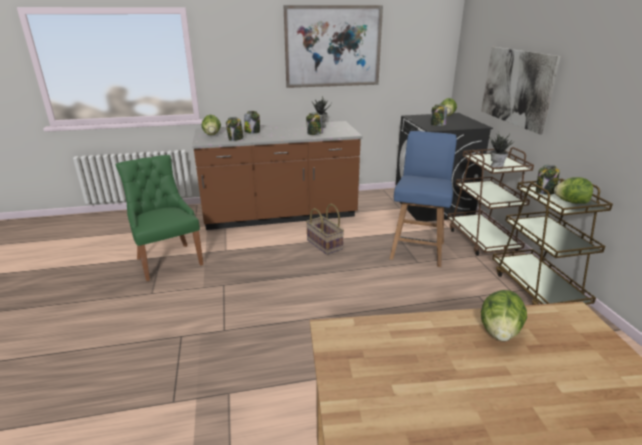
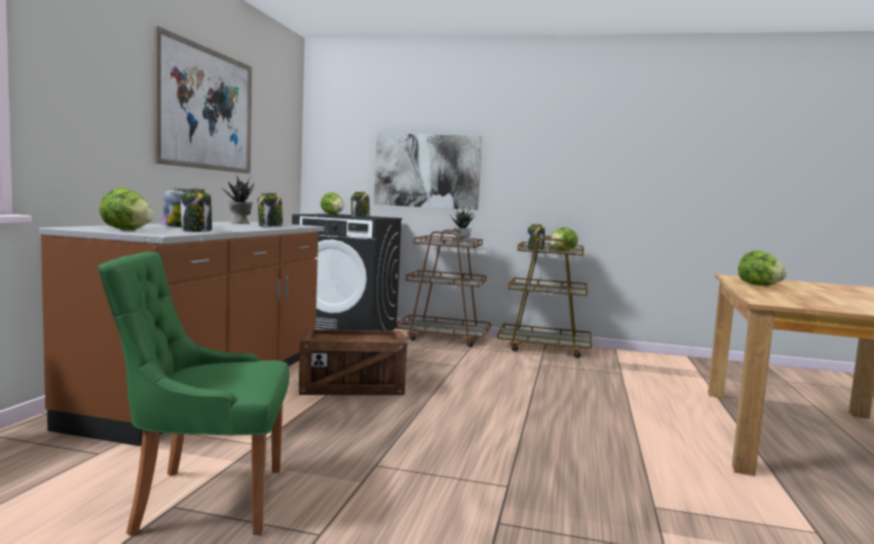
camera: 65 degrees left, 20 degrees down
basket [306,204,344,255] -> crate [299,329,407,395]
blue chair [390,131,457,267] -> none

